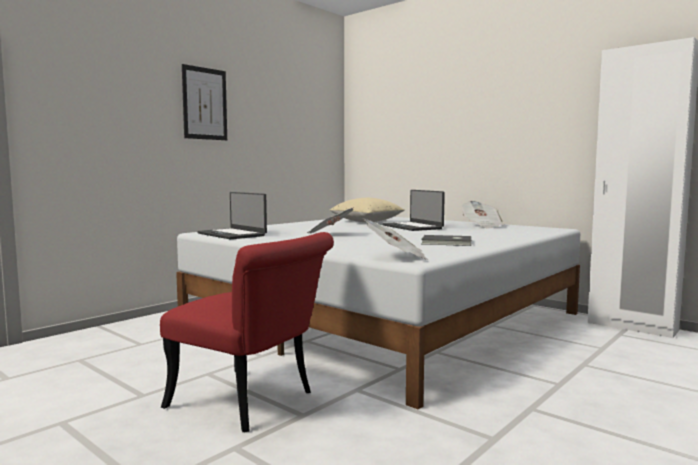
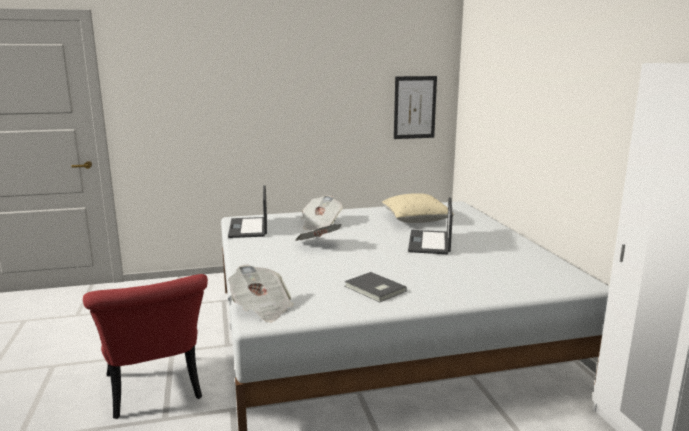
camera: 35 degrees right, 10 degrees up
picture [182,64,227,140] -> picture moved to [394,76,437,139]
newspaper [462,201,504,228] -> newspaper moved to [301,195,343,230]

